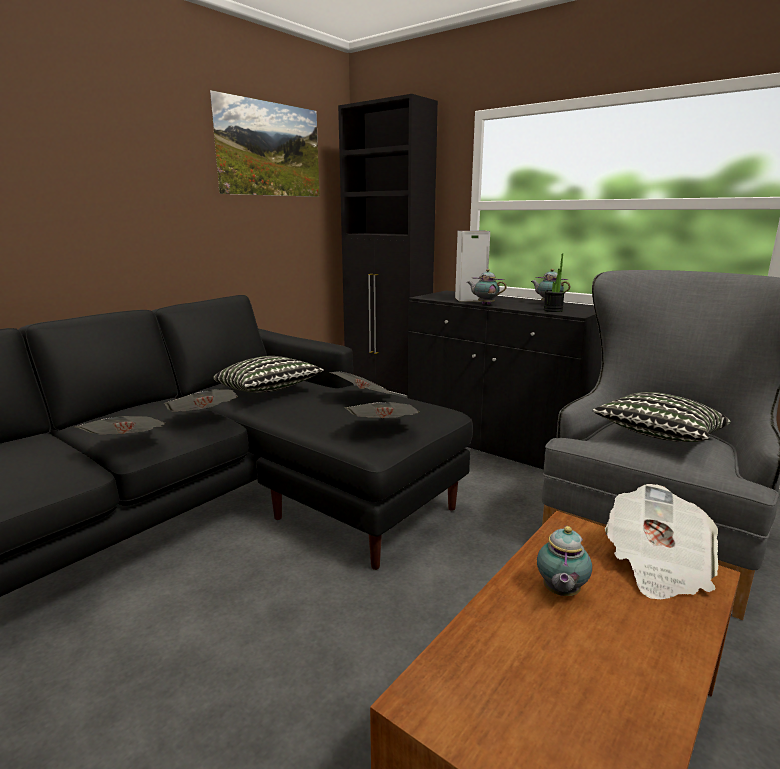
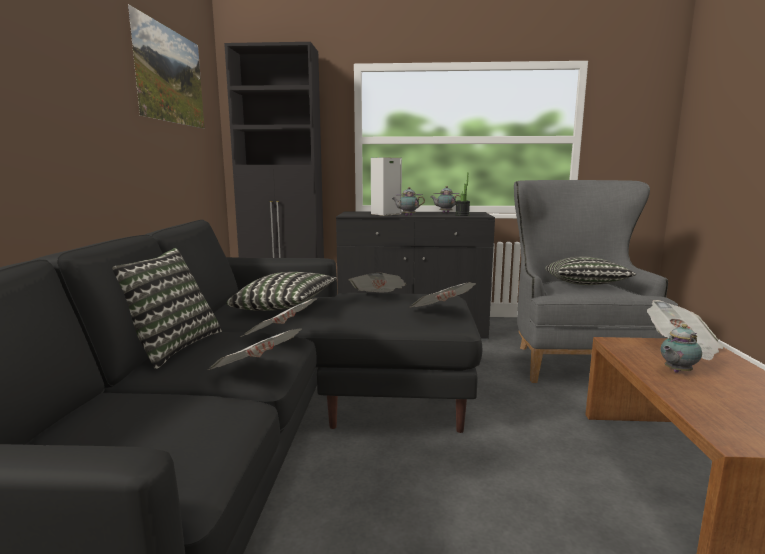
camera: 35 degrees left, 5 degrees down
teapot [537,526,592,596] -> teapot turned 75 degrees clockwise [661,324,702,373]
none -> pillow [112,248,222,369]

